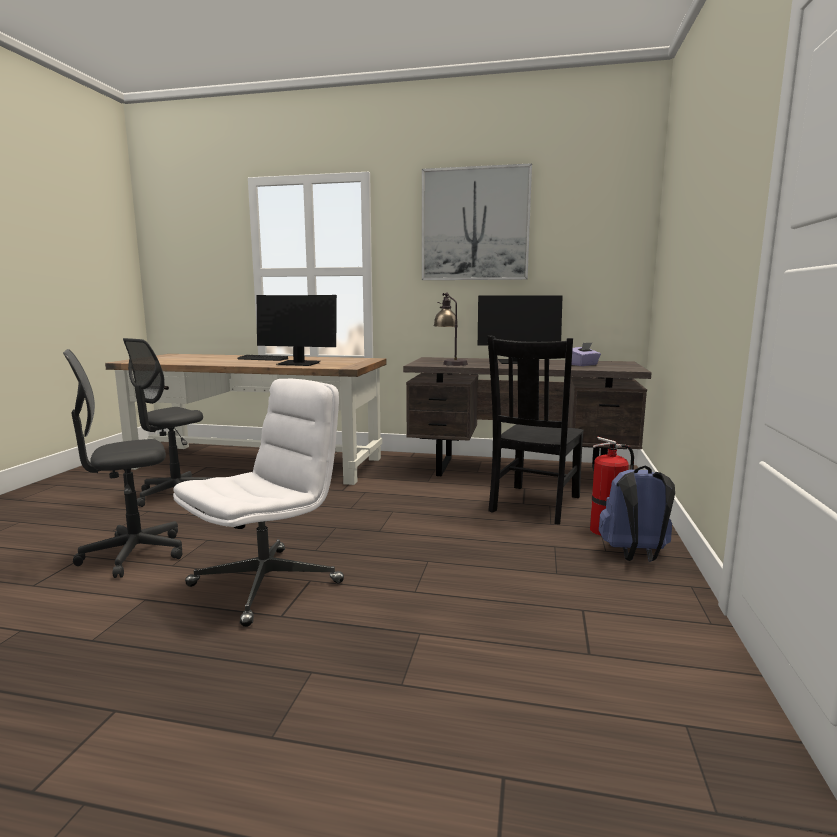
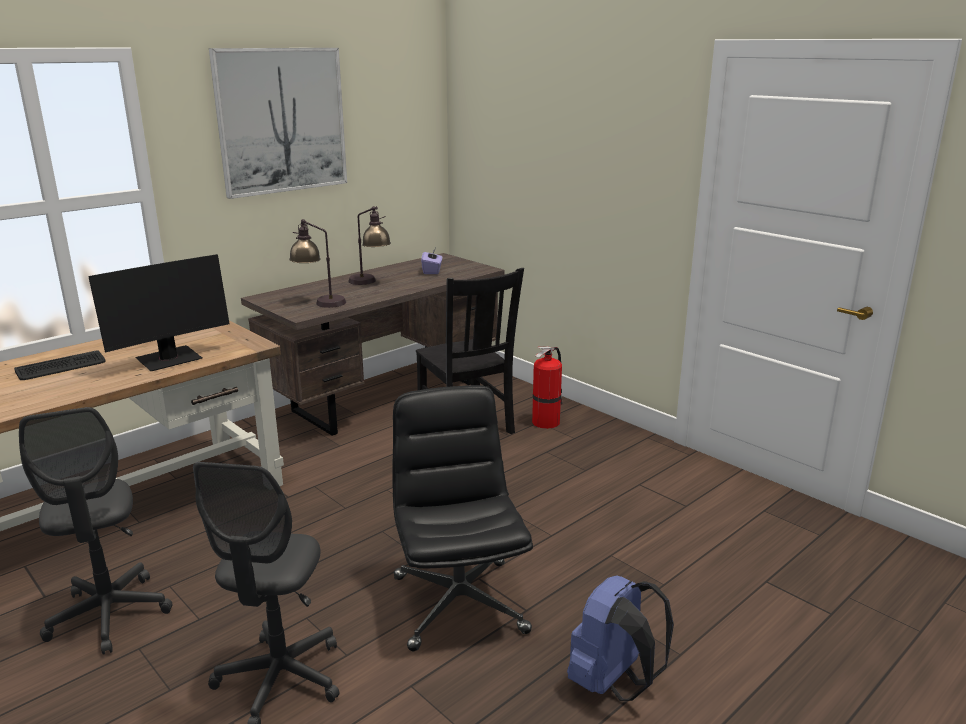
camera: 55 degrees left, 10 degrees up
white office chair [173,378,344,627] -> black office chair [392,385,533,651]
monitor [478,295,563,364] -> table lamp [348,206,391,285]
blue backpack [599,466,675,562] -> blue backpack moved to [567,575,674,701]

